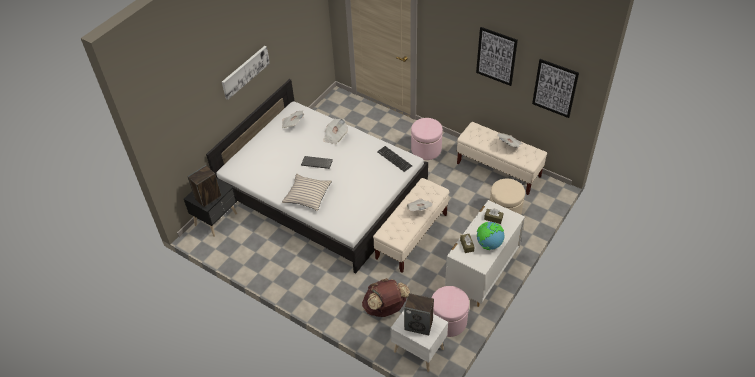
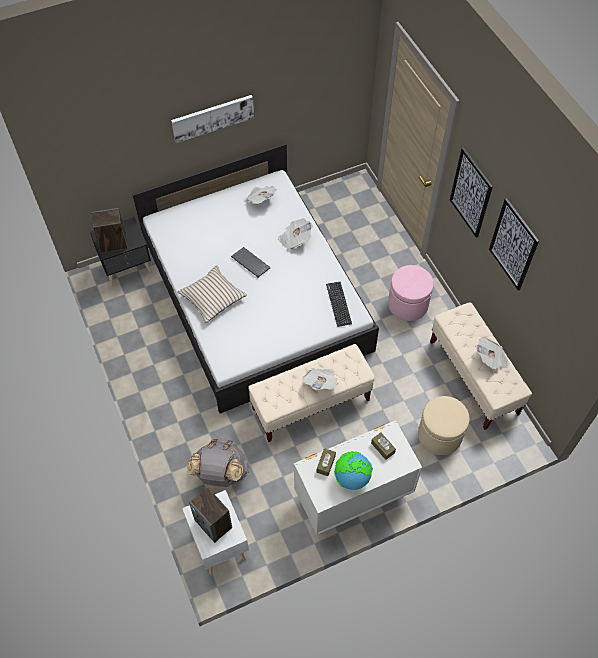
camera: 30 degrees right, 10 degrees up
brown backpack [362,278,410,317] -> grey backpack [187,439,250,487]
pink ottoman [432,286,469,337] -> none
picture [532,59,579,118] -> picture moved to [450,147,493,238]

